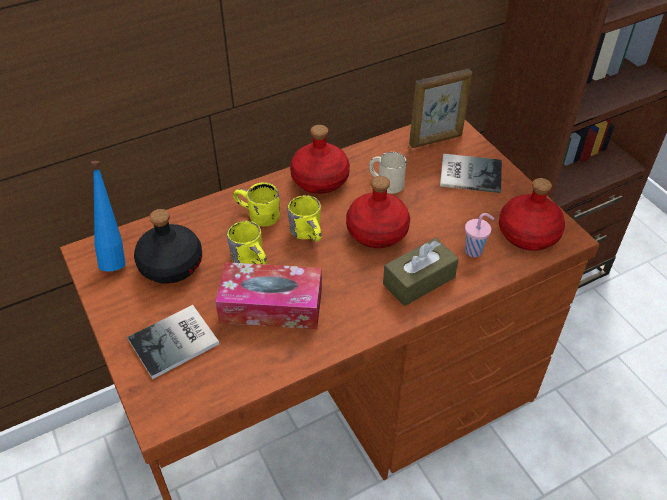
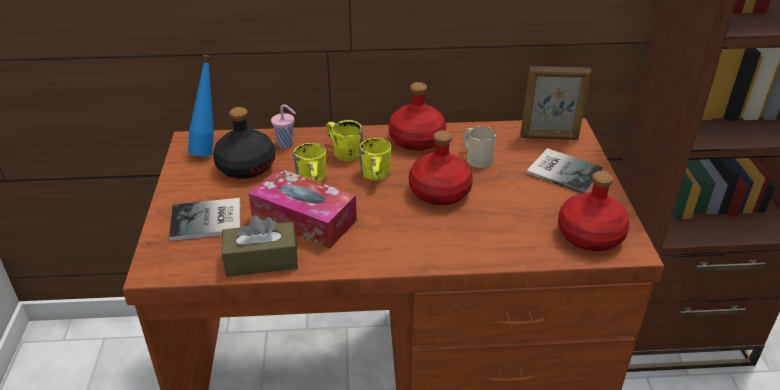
camera: 25 degrees right, 10 degrees down
brown tissue box [383,238,459,306] -> brown tissue box moved to [222,215,298,277]
pink cup [465,213,494,257] -> pink cup moved to [271,104,296,149]

